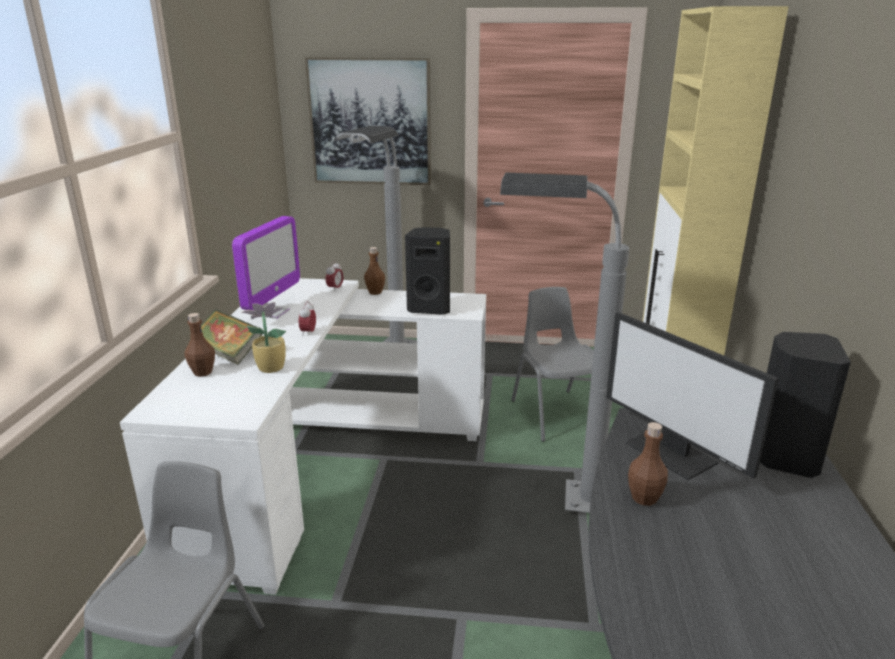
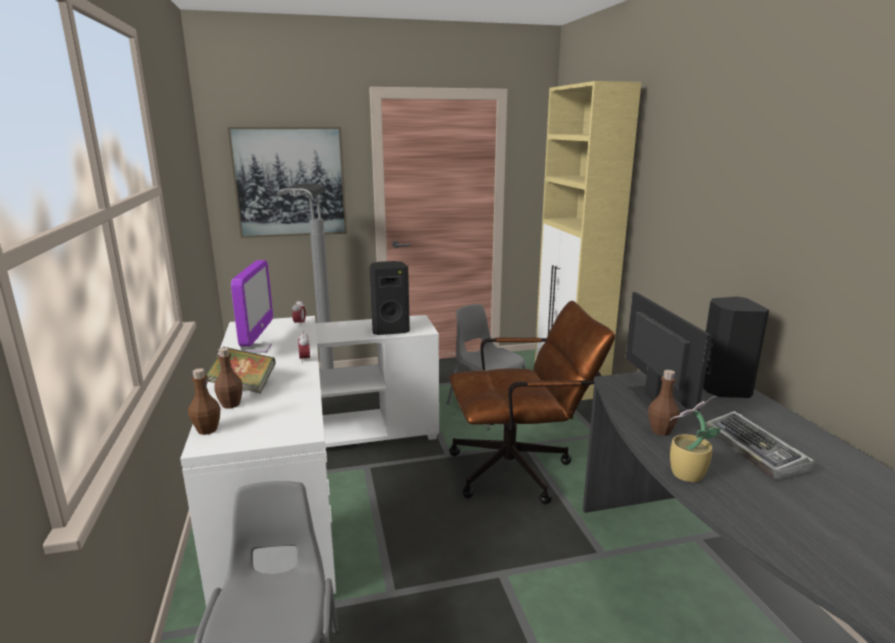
camera: 20 degrees left, 5 degrees down
potted plant [241,302,286,373] -> potted plant moved to [670,396,721,482]
brown bottle [364,247,385,295] -> brown bottle moved to [188,368,221,435]
grey floor lamp [500,173,629,513] -> brown office chair [449,301,615,504]
monitor [606,312,779,480] -> monitor turned 135 degrees counterclockwise [626,292,711,415]
none -> keyboard [706,411,816,480]

